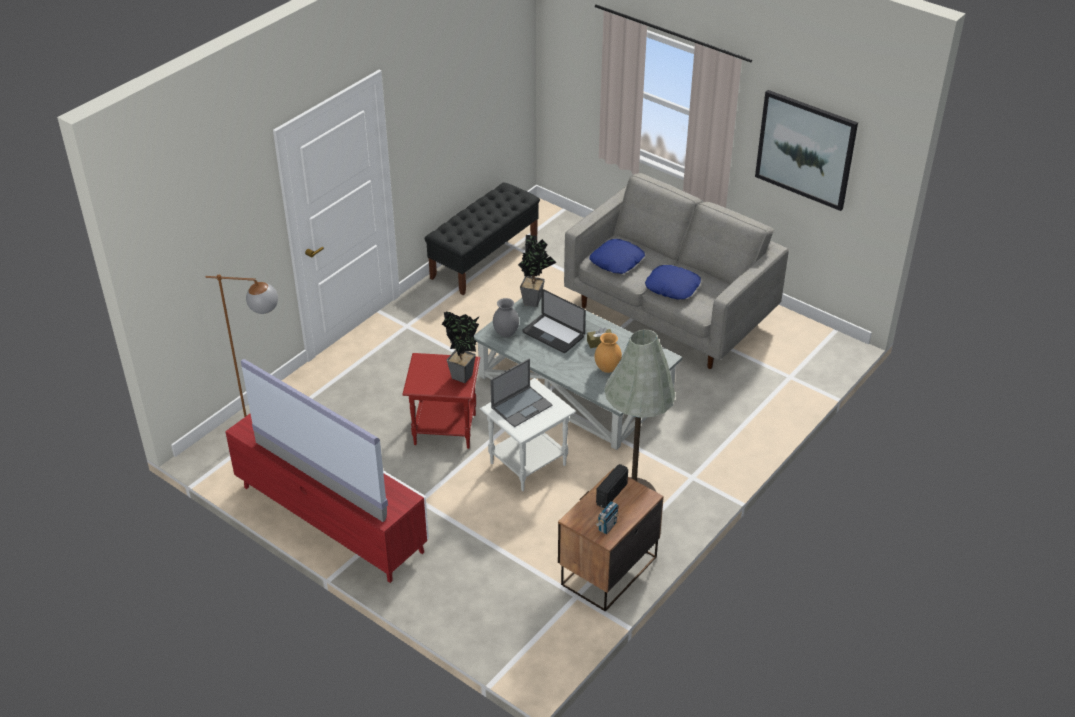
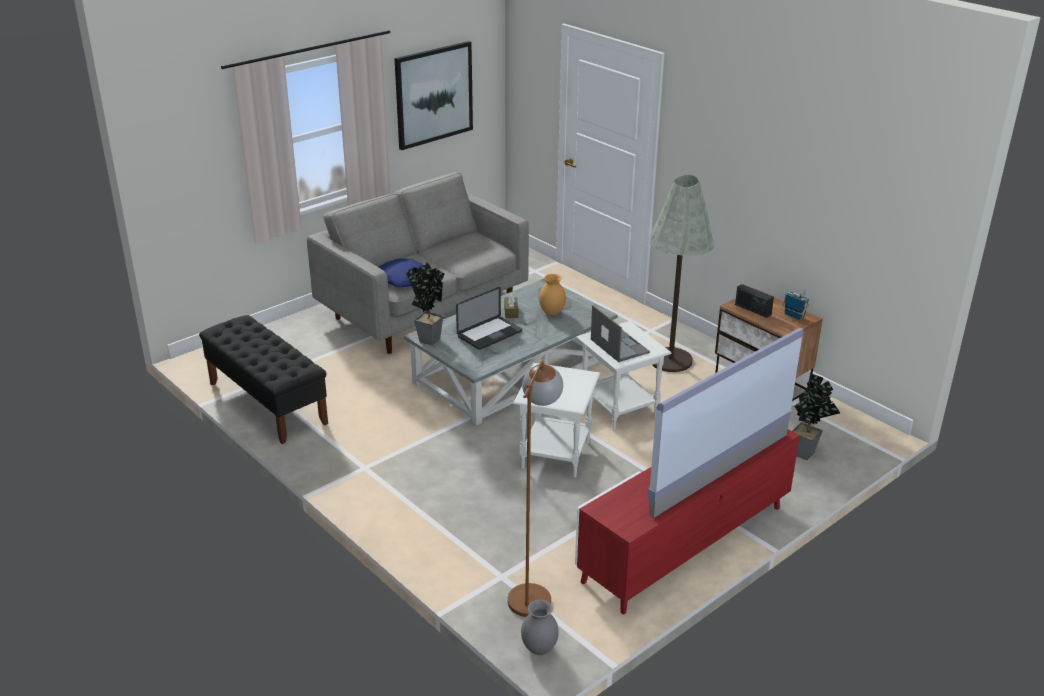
camera: 80 degrees left, 10 degrees down
red side table [402,353,480,449] -> white side table [513,363,600,478]
potted plant [442,312,480,383] -> potted plant moved to [793,374,840,460]
grey vase [493,298,519,337] -> grey vase moved to [521,600,559,655]
blue pillow [645,265,701,299] -> none

